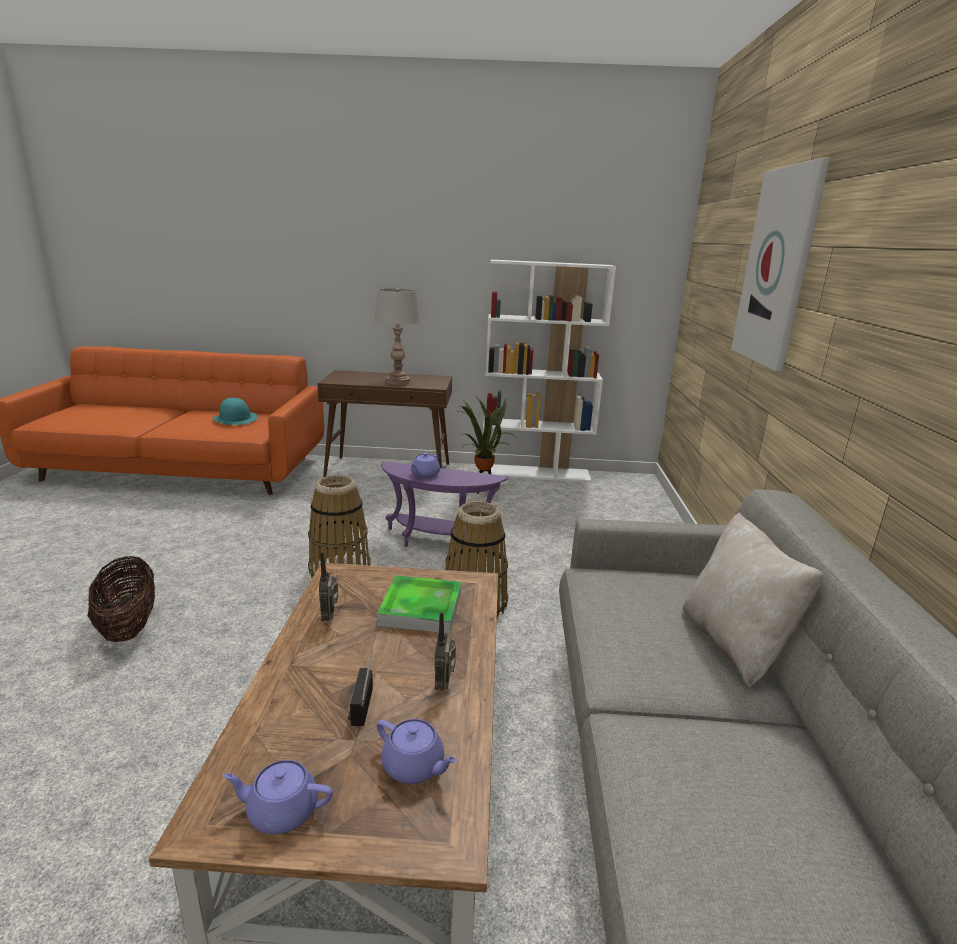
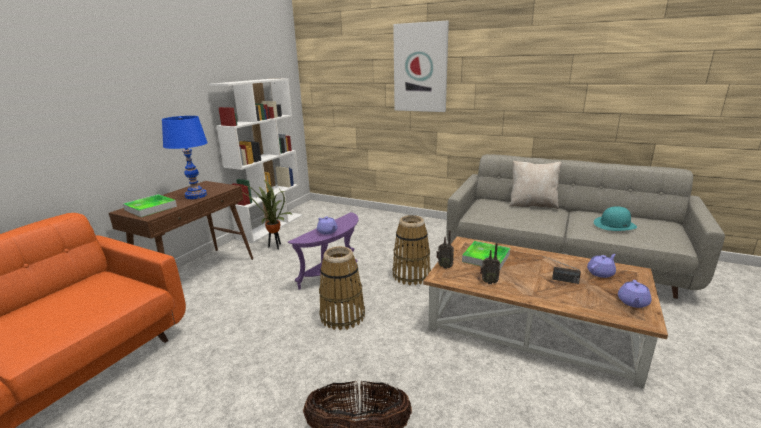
camera: 65 degrees left, 0 degrees up
turquoise hat [213,398,258,425] -> turquoise hat moved to [594,206,637,231]
grey table lamp [374,288,421,385] -> blue table lamp [162,116,208,199]
radio [435,612,456,690] -> radio moved to [436,230,454,269]
none -> tray [123,194,177,217]

